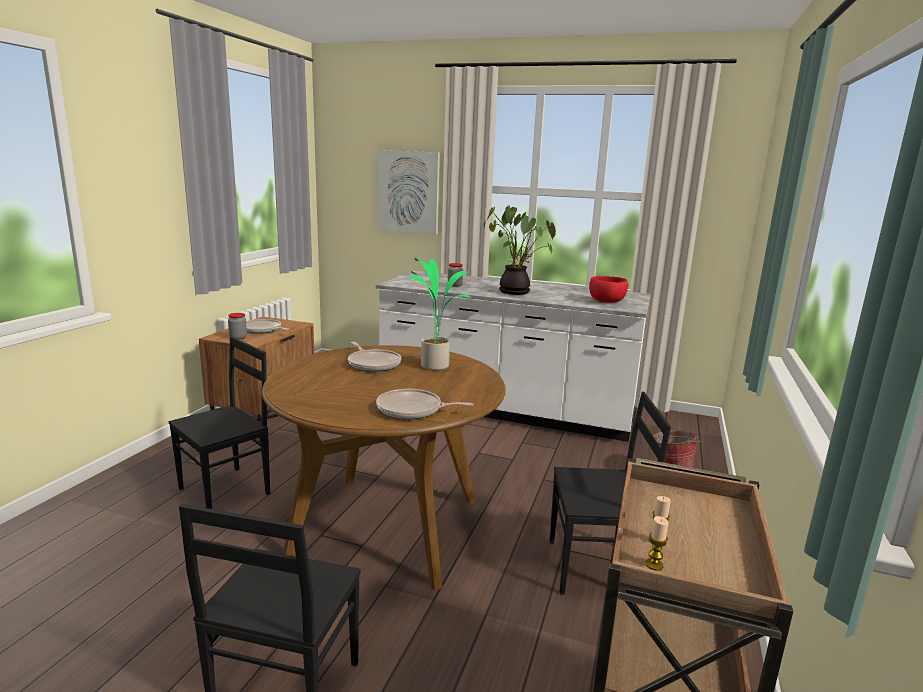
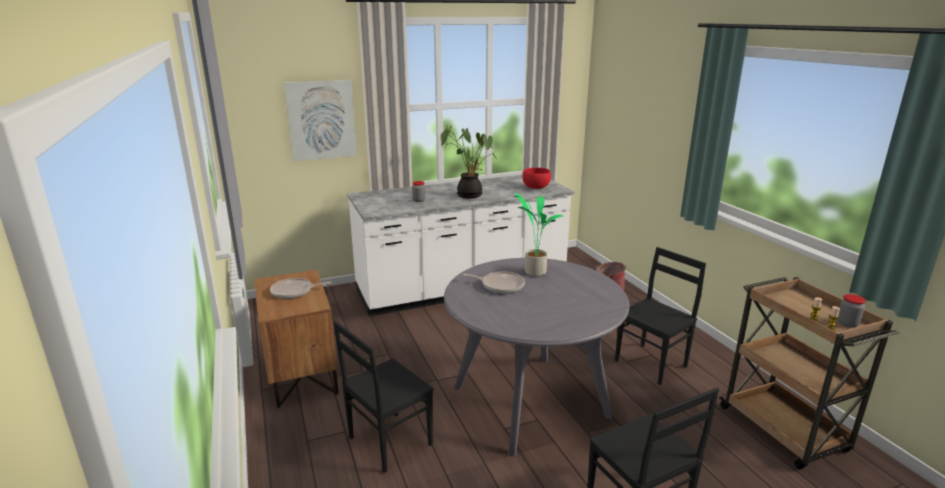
camera: 40 degrees left, 5 degrees up
black chair [169,336,270,509] -> black chair turned 135 degrees counterclockwise [333,321,434,473]
jar [228,313,247,340] -> jar moved to [837,294,866,328]
brown dining table [262,345,506,590] -> grey dining table [444,258,630,457]
frying pan [376,389,474,419] -> none

